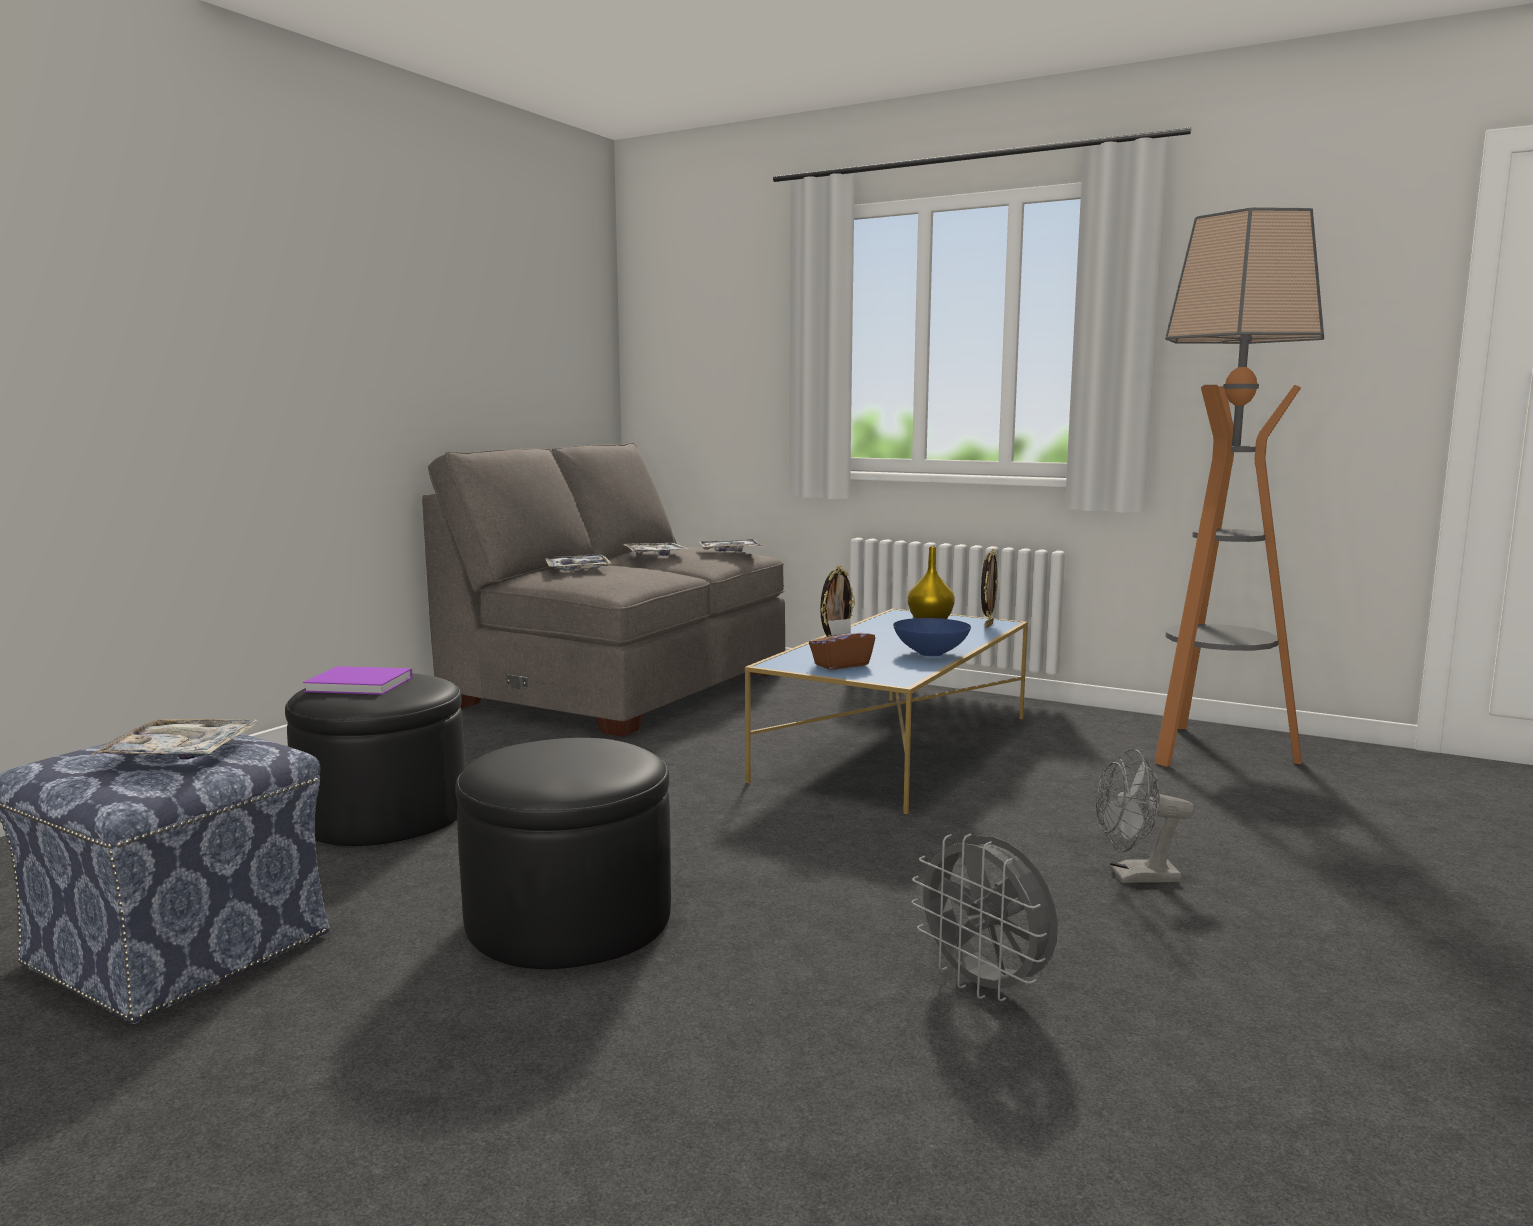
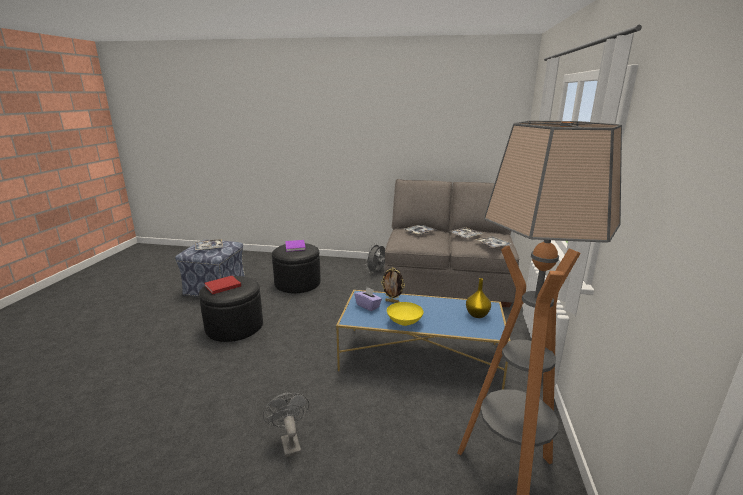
camera: 70 degrees right, 10 degrees up
brown tissue box [809,618,875,670] -> purple tissue box [355,287,382,311]
blue bowl [893,618,971,656] -> yellow bowl [387,302,424,326]
grey fan [912,834,1058,1001] -> grey fan moved to [365,243,385,273]
picture frame [981,549,998,628] -> none
none -> red book [204,276,241,294]

